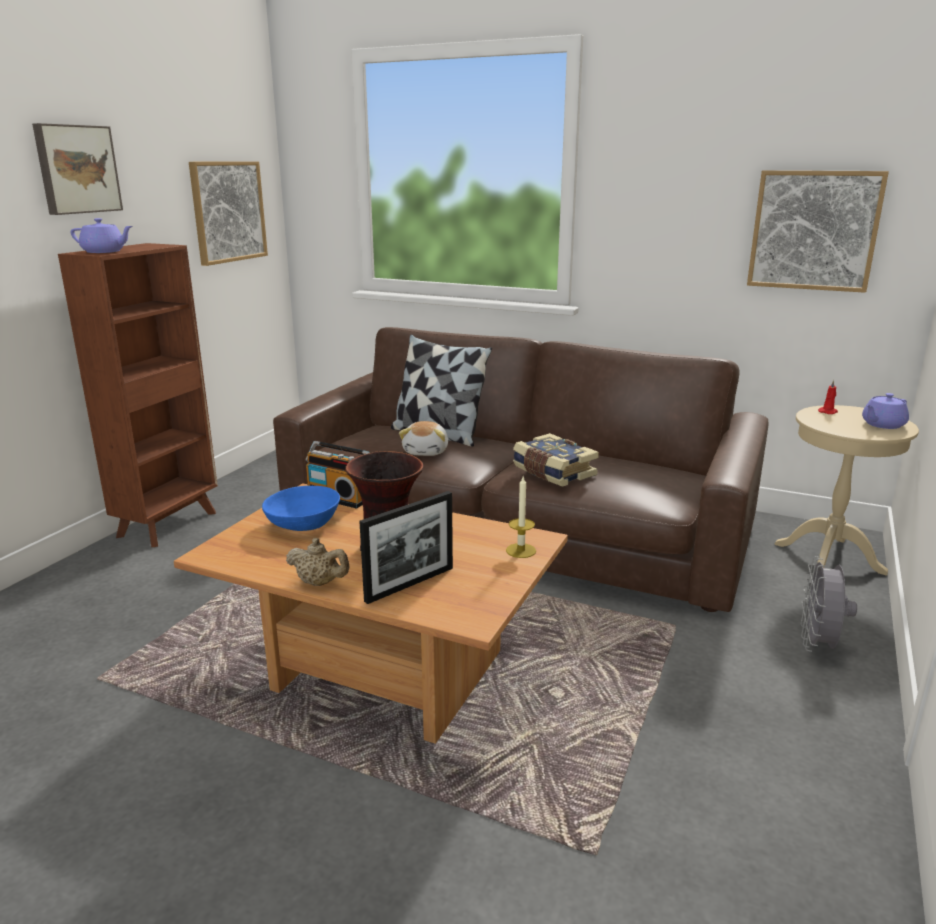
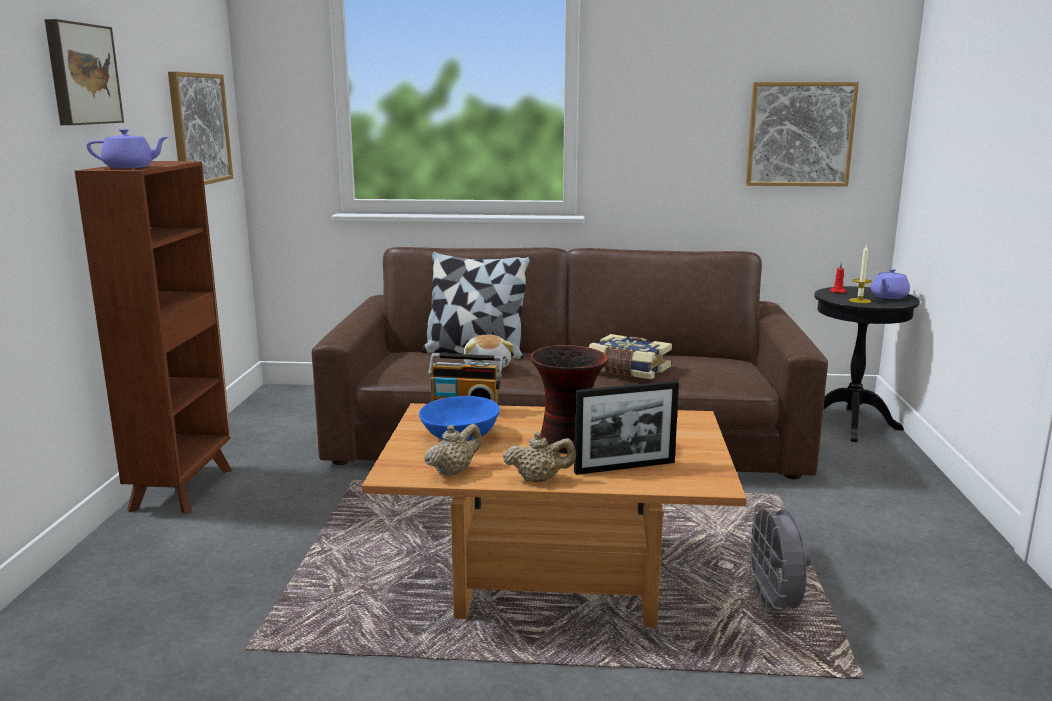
camera: 20 degrees left, 5 degrees down
picture frame [359,491,453,604] -> picture frame turned 45 degrees clockwise [574,381,679,475]
candle [506,477,536,558] -> candle moved to [849,246,872,303]
beige side table [774,405,919,576] -> black side table [814,286,920,442]
grey fan [801,556,857,652] -> grey fan moved to [744,503,811,616]
none -> beige teapot [425,424,482,477]

